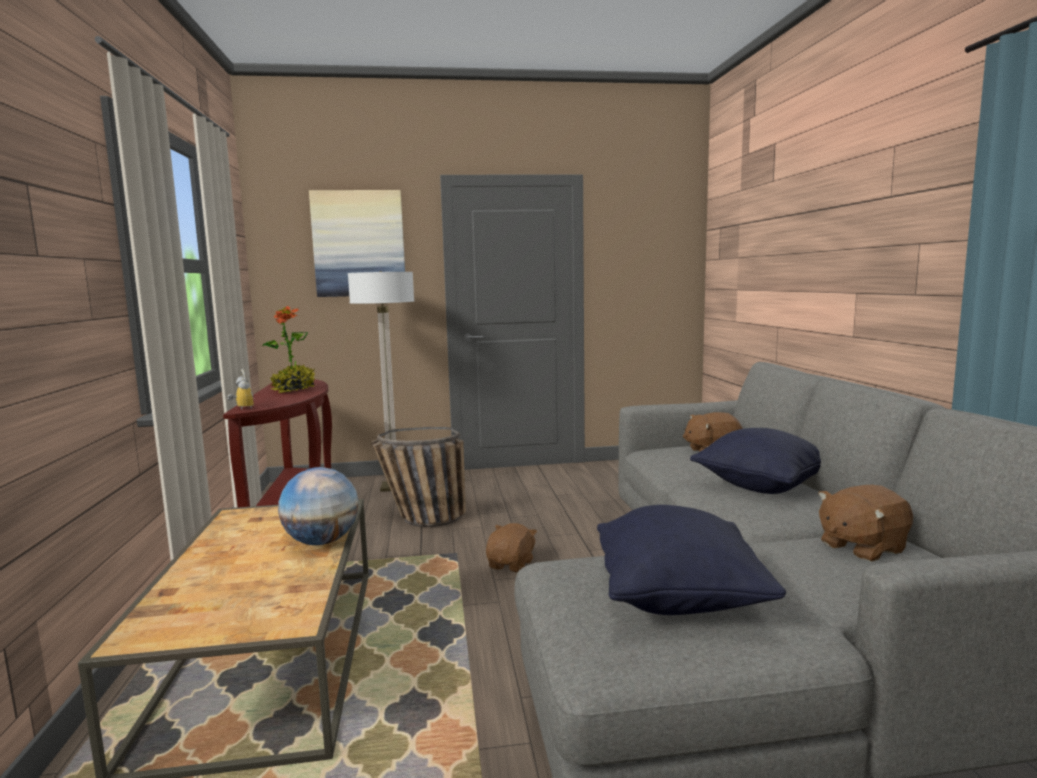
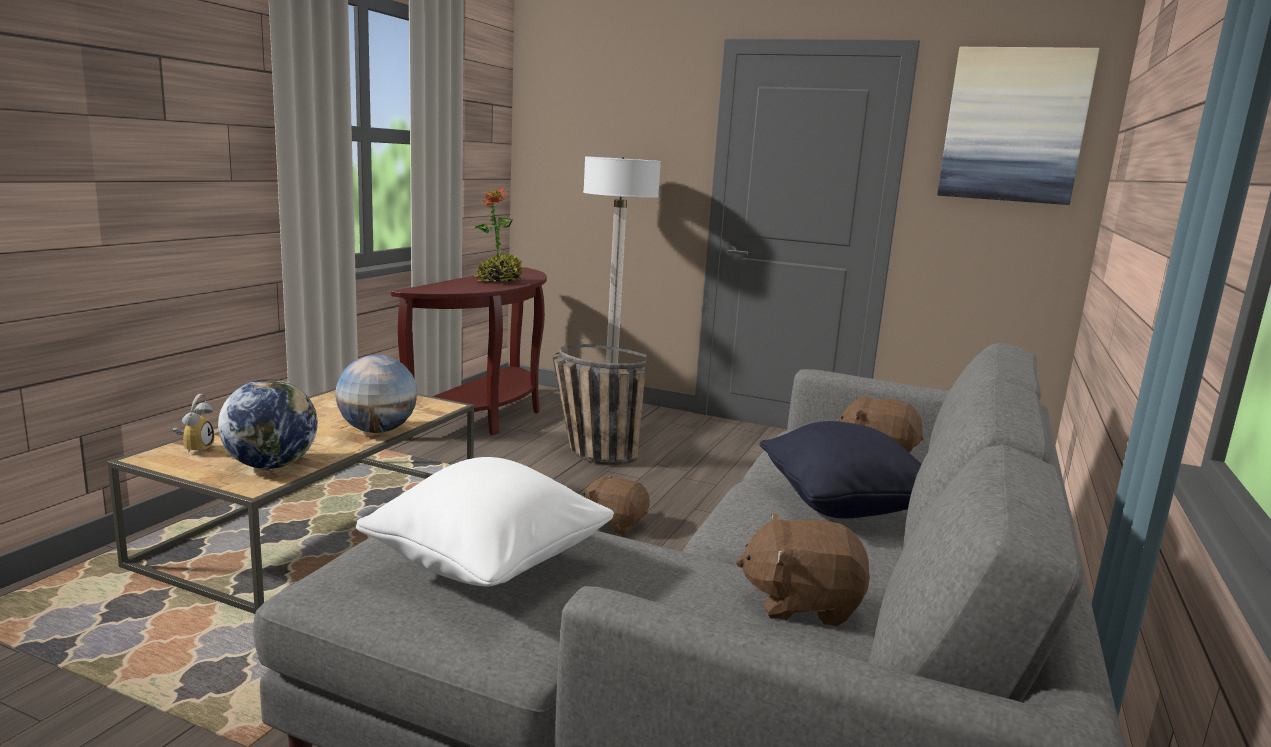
camera: 30 degrees right, 5 degrees up
alarm clock [228,369,254,410] -> alarm clock moved to [173,394,214,454]
picture [309,190,405,297] -> picture moved to [937,47,1100,205]
brown plush toy [486,523,537,573] -> brown plush toy turned 120 degrees counterclockwise [582,475,650,535]
black pillow [597,505,786,615] -> white pillow [356,457,614,586]
none -> globe [218,379,318,469]

